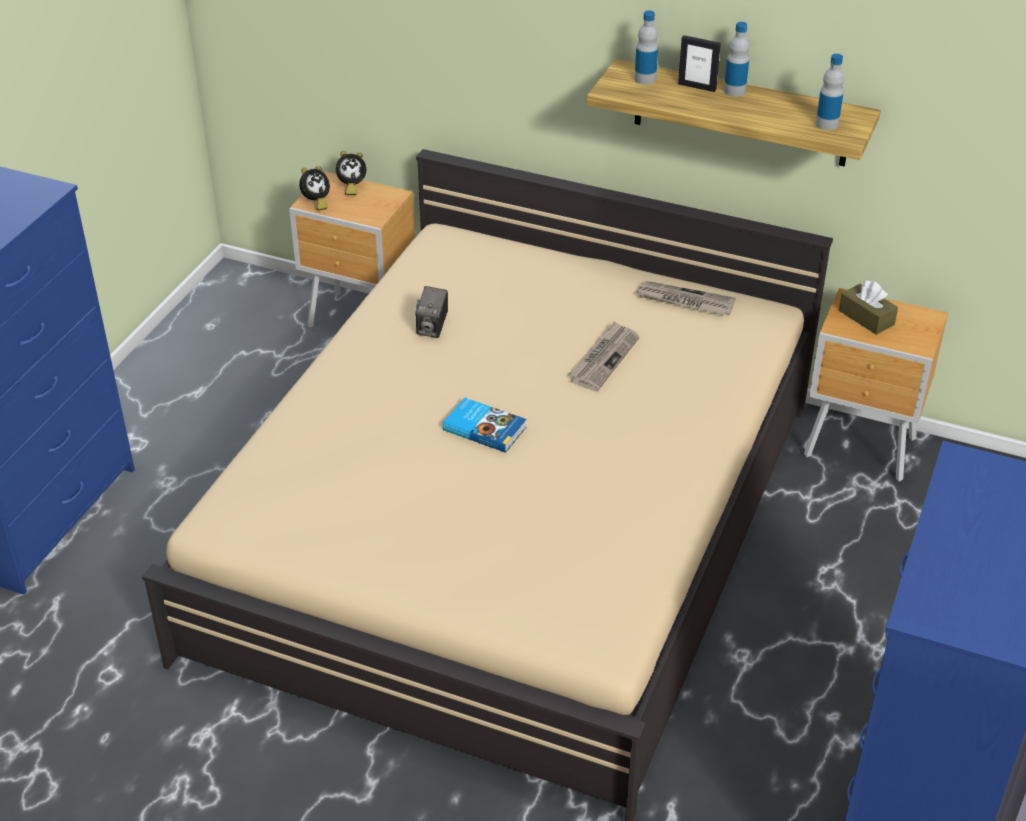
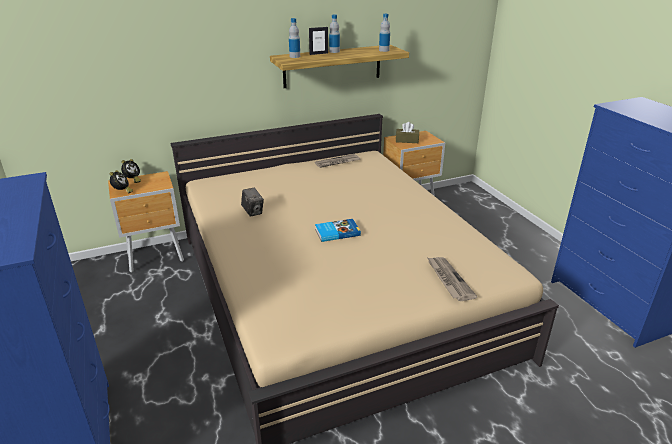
camera: 45 degrees left, 10 degrees down
newspaper [568,321,640,391] -> newspaper moved to [428,257,478,301]

